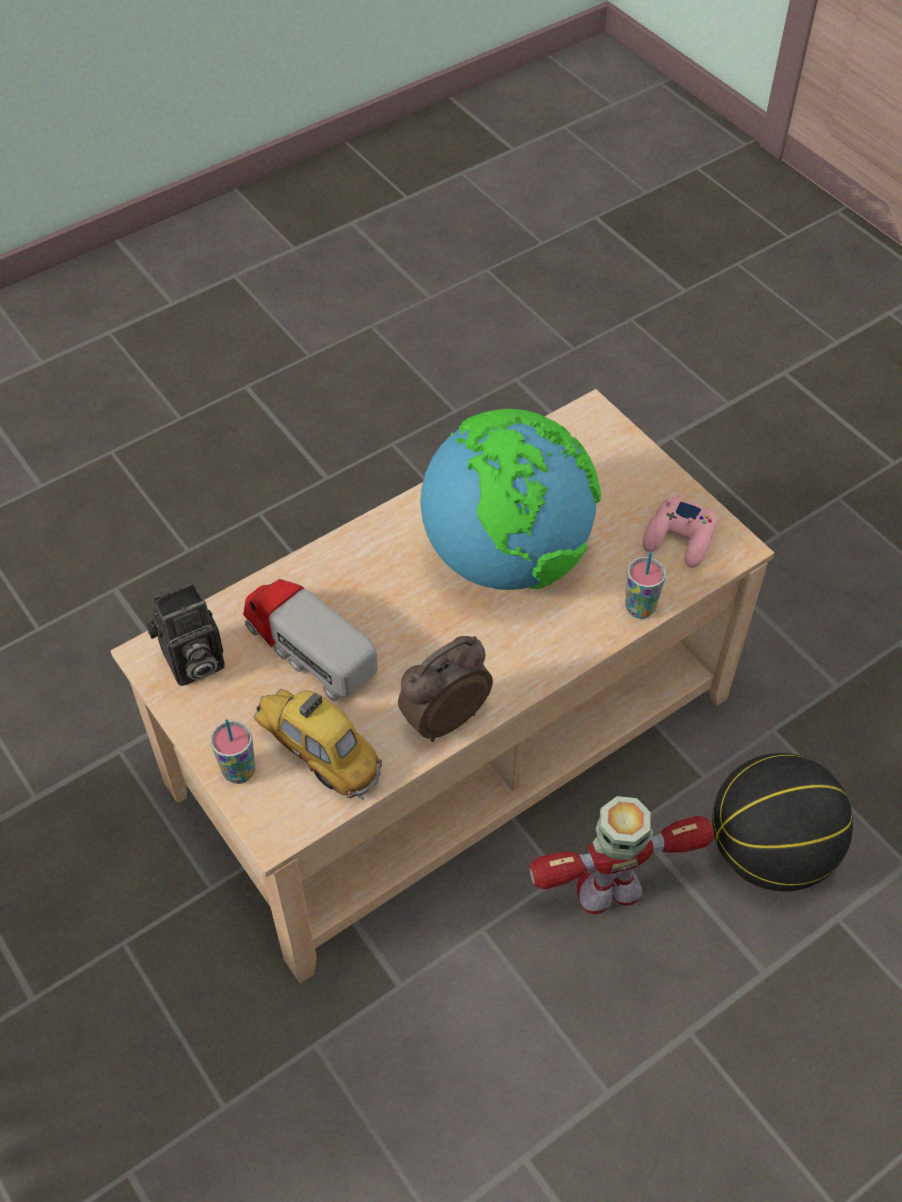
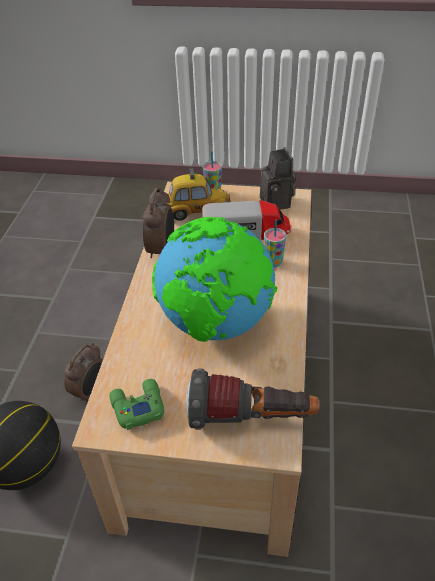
camera: 135 degrees right, 10 degrees down
camera [145,583,225,686] -> camera turned 150 degrees clockwise [260,147,296,210]
toy robot [529,796,714,914] -> alarm clock [64,343,103,403]
cup [625,551,666,619] -> cup moved to [264,220,286,267]
pink game controller [643,496,718,568] -> green game controller [109,379,164,430]
none -> flashlight [186,368,320,430]

